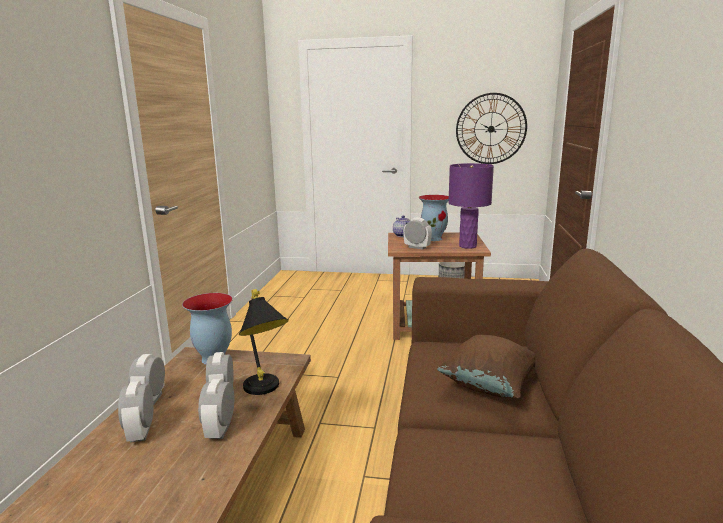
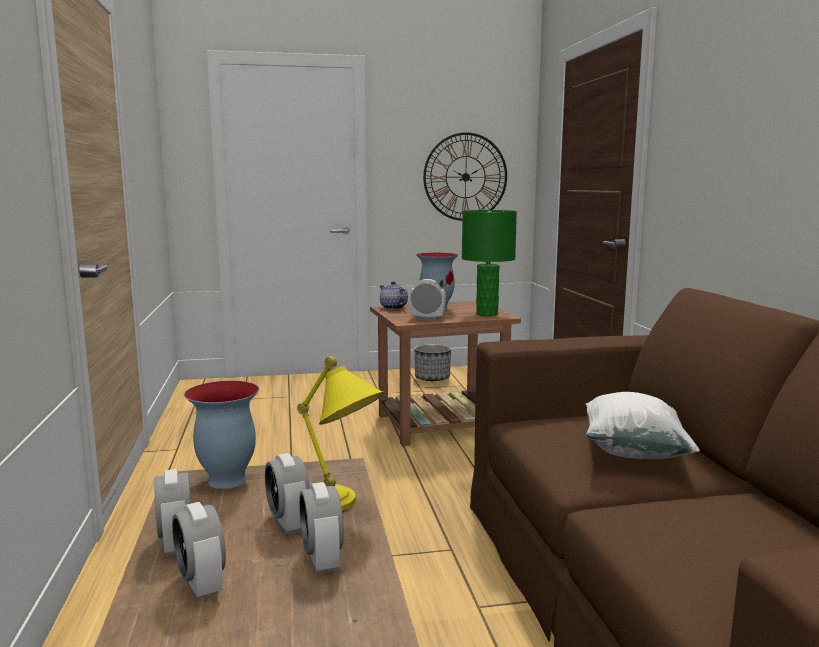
camera: 20 degrees left, 5 degrees down
black table lamp [239,289,289,395] -> yellow table lamp [297,356,385,511]
brown pillow [437,335,535,399] -> white pillow [585,392,700,459]
purple table lamp [448,163,494,249] -> green table lamp [462,210,517,316]

